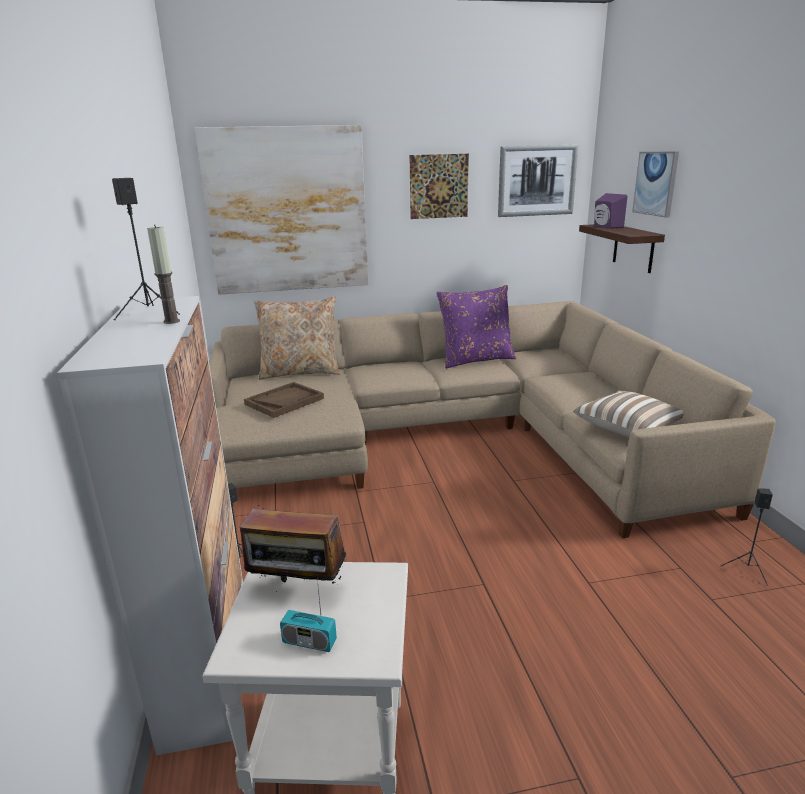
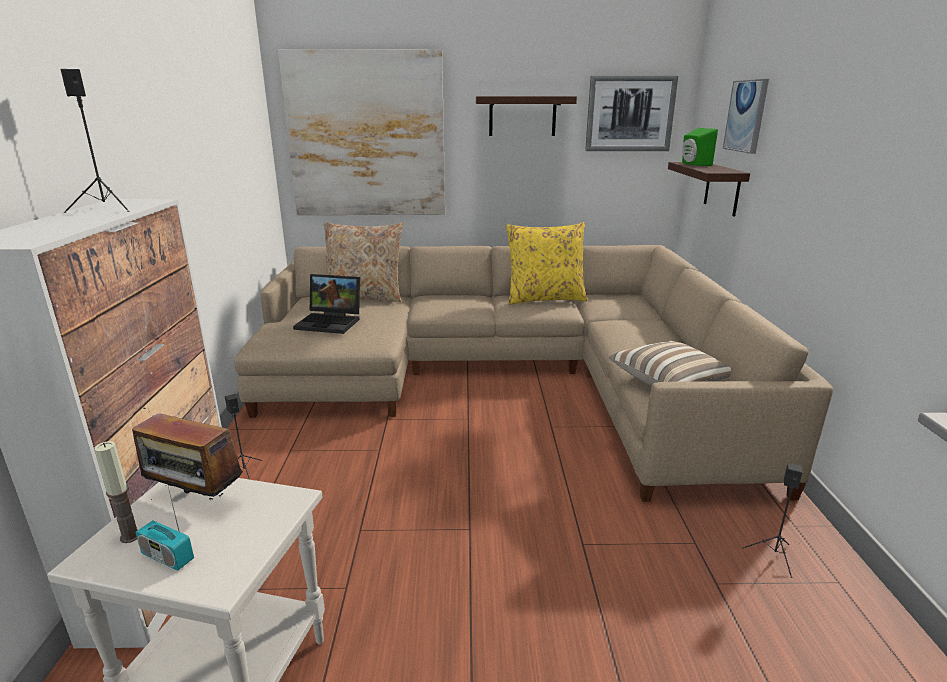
camera: 10 degrees right, 0 degrees up
candle [147,224,180,324] -> candle moved to [94,441,137,543]
brown tray [244,382,324,418] -> laptop [293,274,360,334]
picture [410,154,469,219] -> shelf [476,96,577,136]
purple pillow [437,285,516,368] -> yellow pillow [506,222,588,305]
purple speaker [594,193,628,228] -> green speaker [682,128,718,166]

